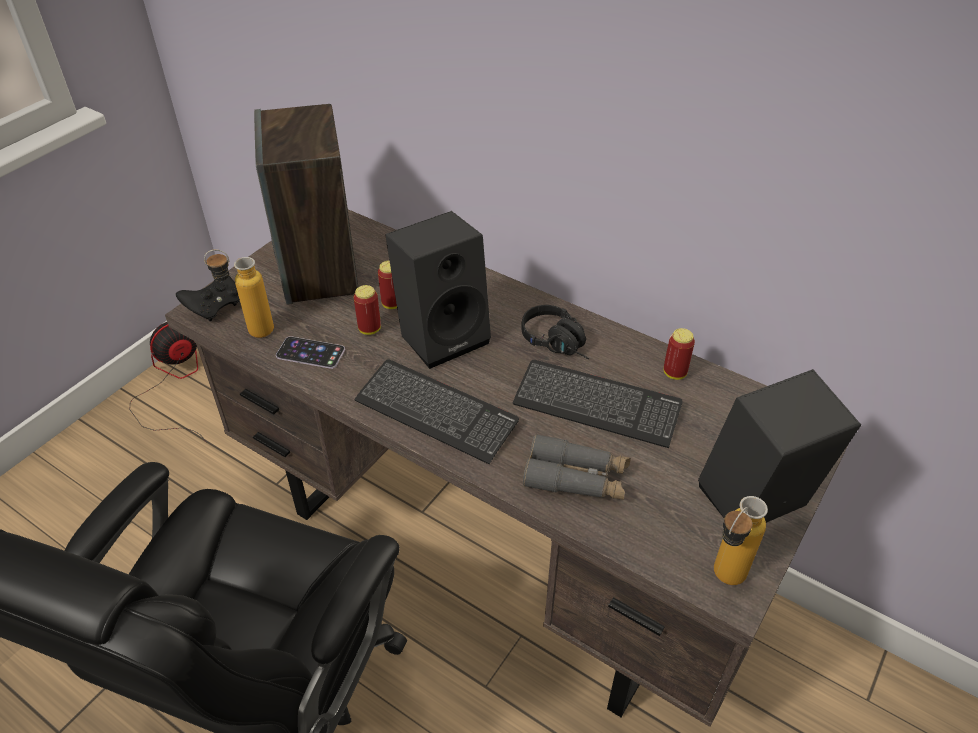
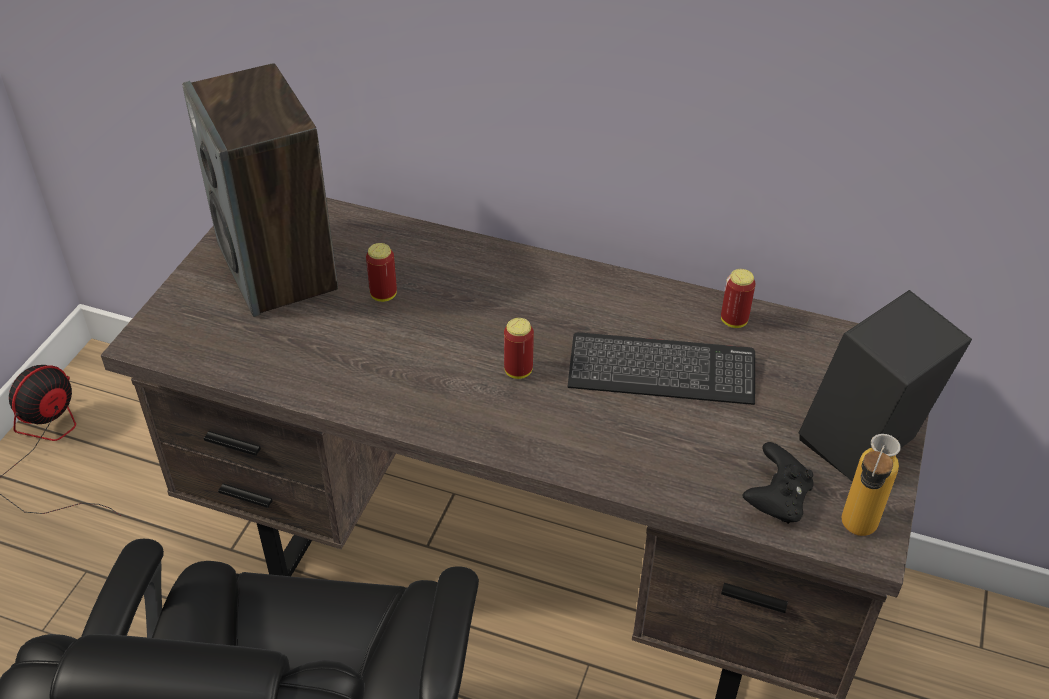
camera: 15 degrees left, 0 degrees up
black game controller [176,276,240,321] -> black game controller moved to [742,442,814,524]
bottle [204,249,274,338] -> none
phone [276,336,345,369] -> none
can [354,285,381,335] -> can moved to [504,318,534,379]
keyboard [354,359,519,464] -> none
black speaker [385,211,491,369] -> none
black headphones [521,305,589,359] -> none
grey binoculars [523,434,631,500] -> none

